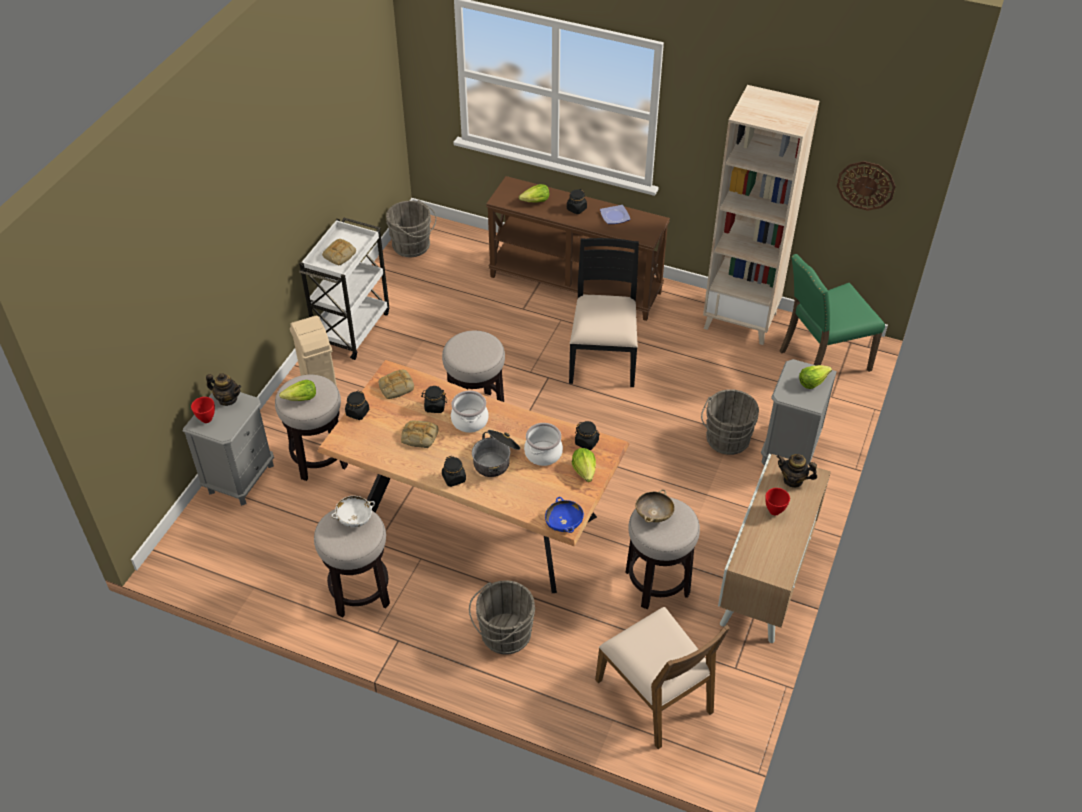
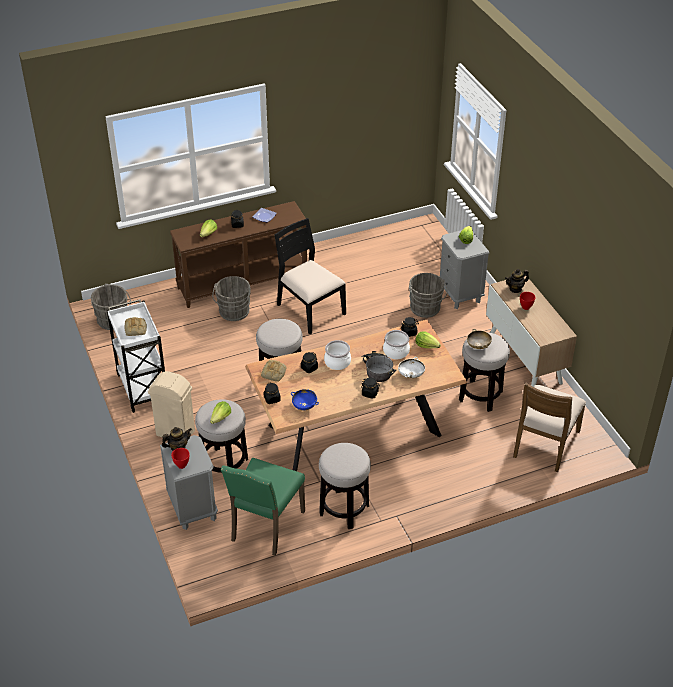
camera: 45 degrees left, 5 degrees down
white bowl [331,496,375,527] -> white bowl moved to [398,357,425,378]
bread [401,420,439,448] -> none
grey bucket [469,580,536,655] -> grey bucket moved to [212,276,251,321]
blue bowl [545,497,584,533] -> blue bowl moved to [291,389,319,410]
brown chair [595,607,730,749] -> brown chair turned 105 degrees clockwise [513,382,586,472]
beige bookcase [703,85,819,345] -> none
green chair [780,254,885,372] -> green chair moved to [221,458,305,556]
wall clock [837,161,896,211] -> none

